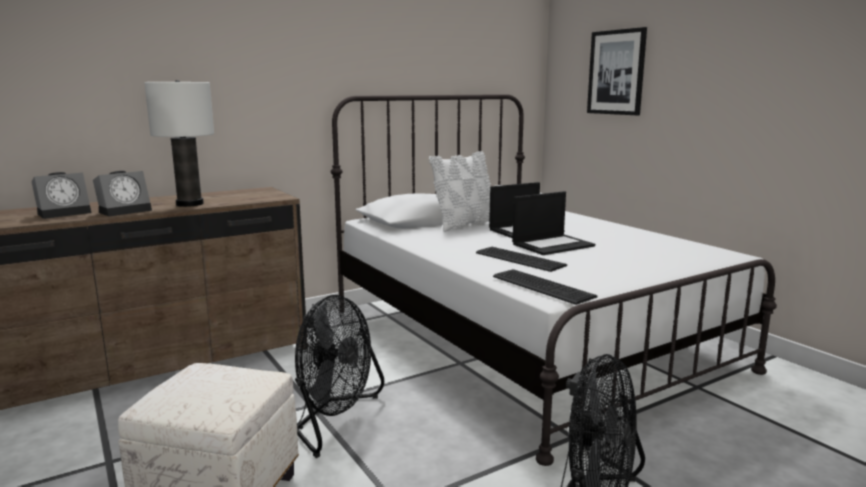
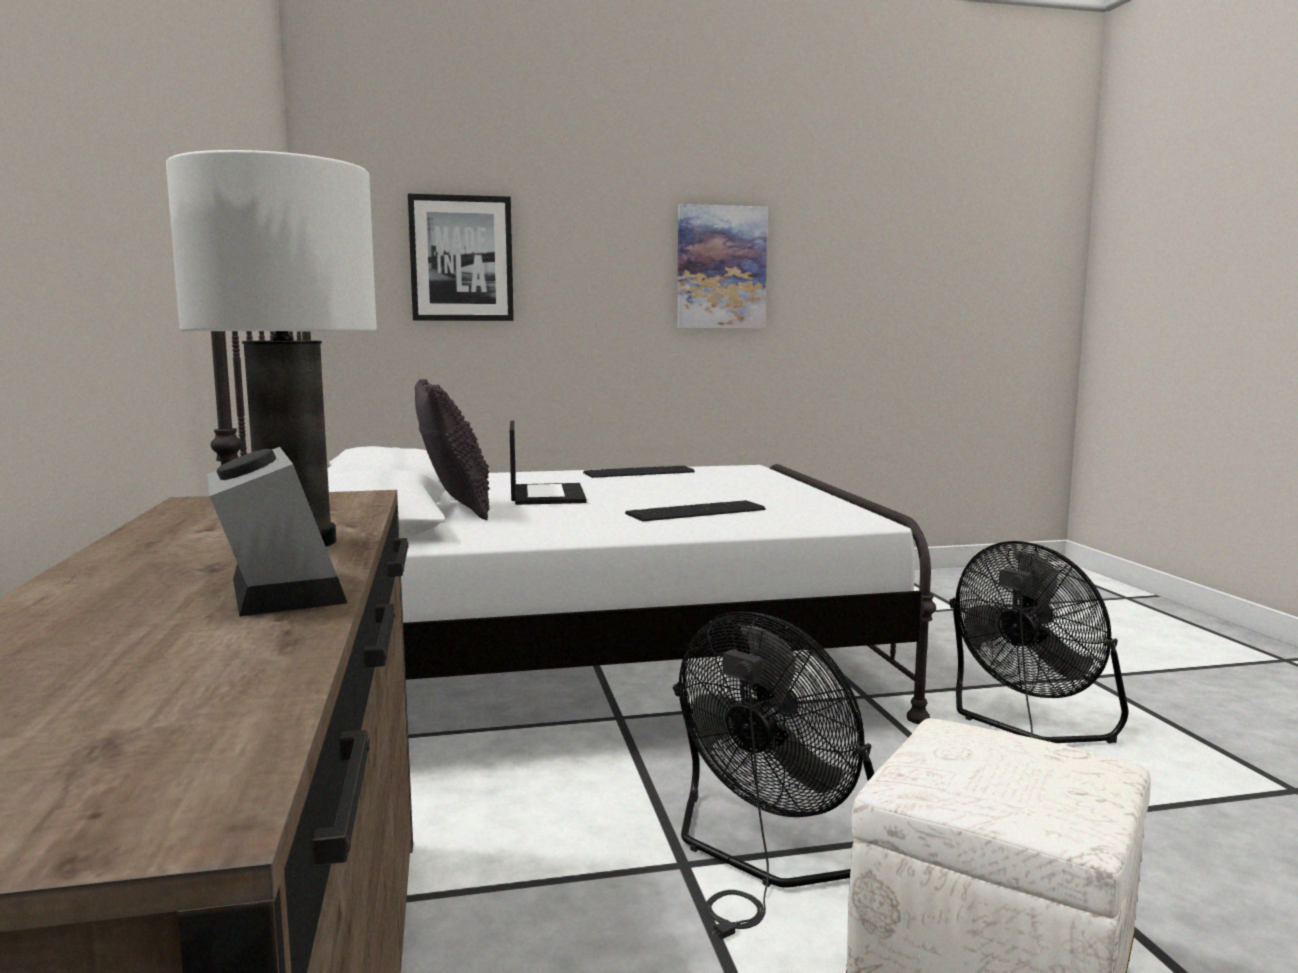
camera: 70 degrees left, 5 degrees down
alarm clock [31,172,91,219] -> none
white pillow [429,151,491,232] -> black pillow [415,379,490,520]
keyboard [493,269,598,305] -> keyboard moved to [583,466,695,478]
laptop [512,191,595,255] -> none
none -> picture [677,204,768,328]

